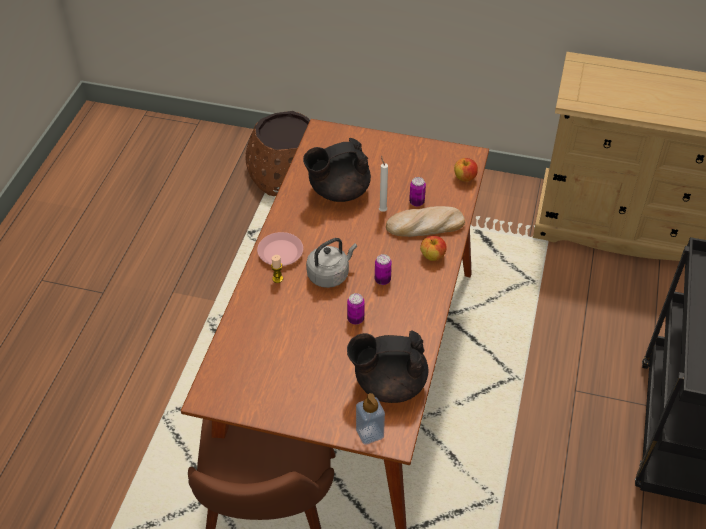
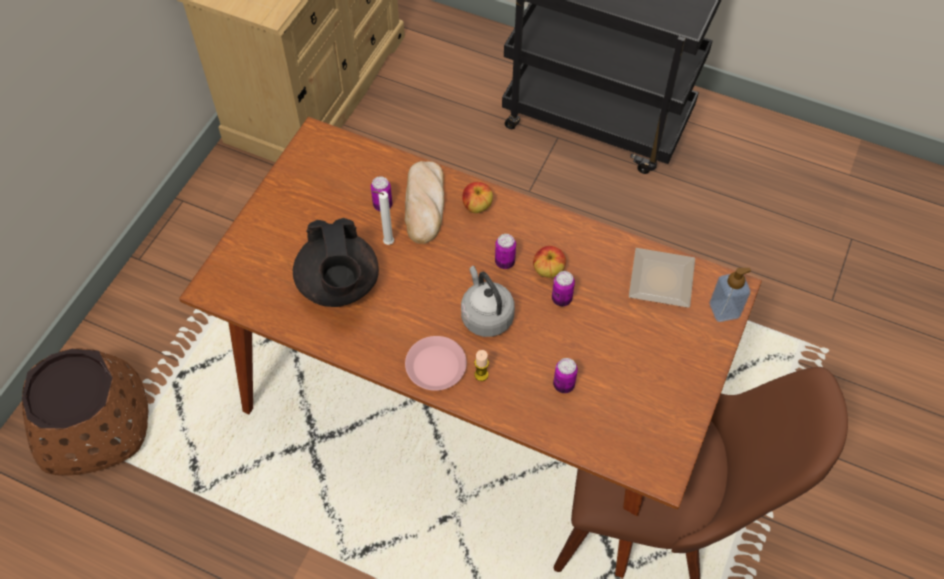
camera: 80 degrees left, 10 degrees up
black teapot [347,330,429,403] -> plate [629,248,695,308]
apple [454,158,478,182] -> apple moved to [533,246,566,278]
none -> can [553,358,578,393]

